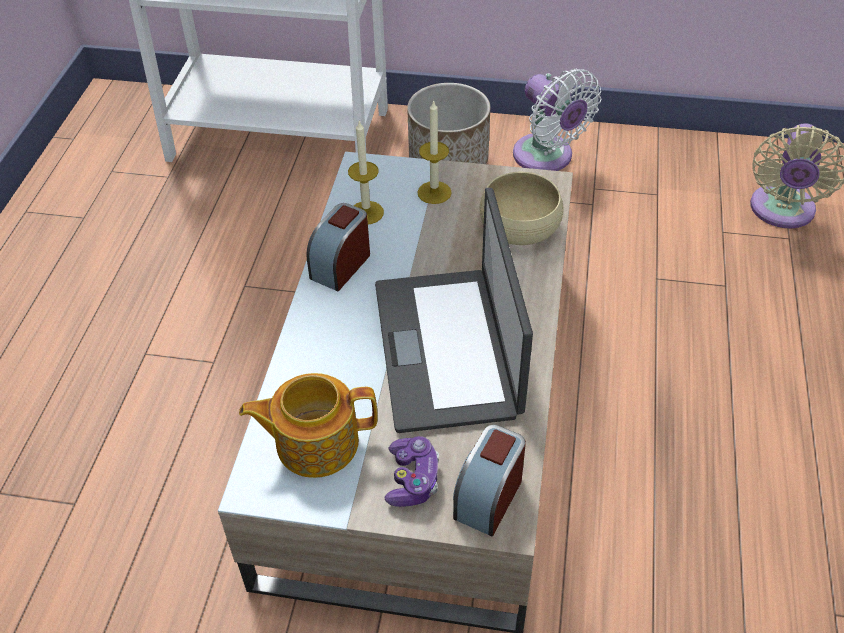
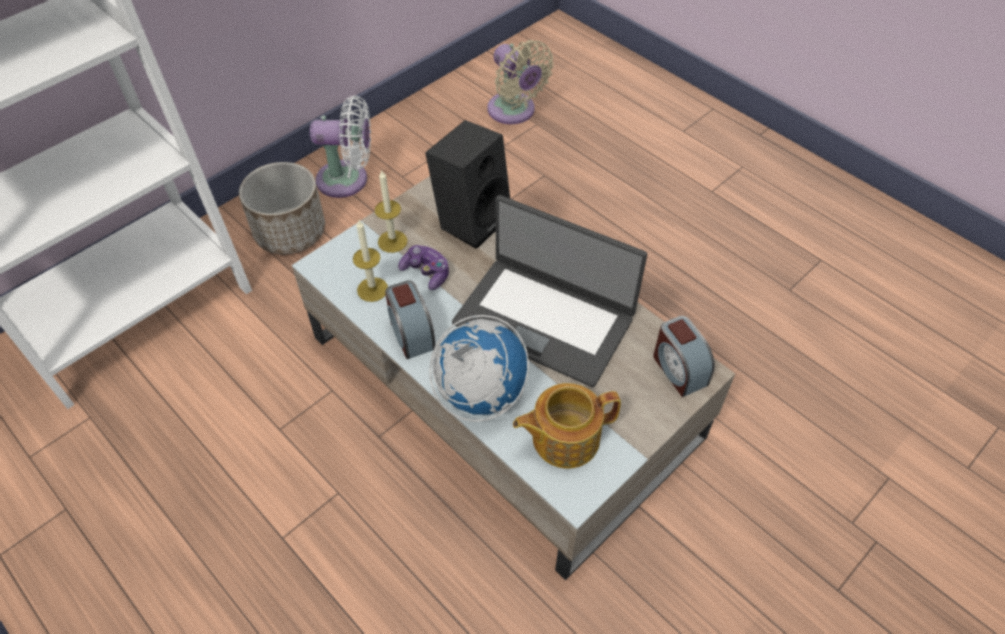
camera: 55 degrees left, 5 degrees up
teapot [239,373,378,478] -> teapot turned 45 degrees clockwise [513,383,621,468]
game controller [384,436,439,507] -> game controller moved to [398,245,449,290]
beige bowl [480,172,563,245] -> black speaker [425,120,510,249]
none -> globe [429,315,529,422]

